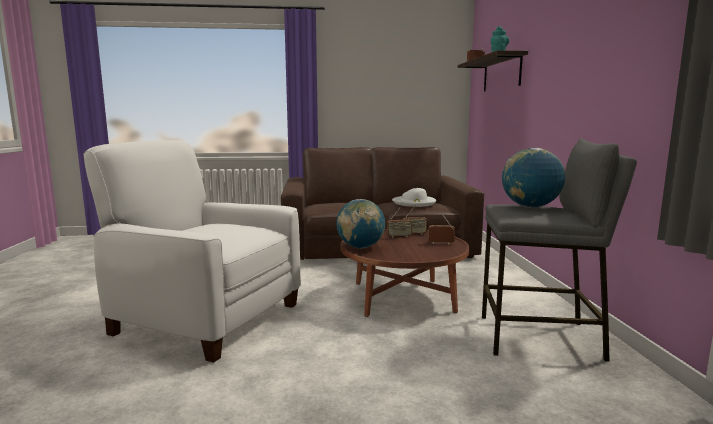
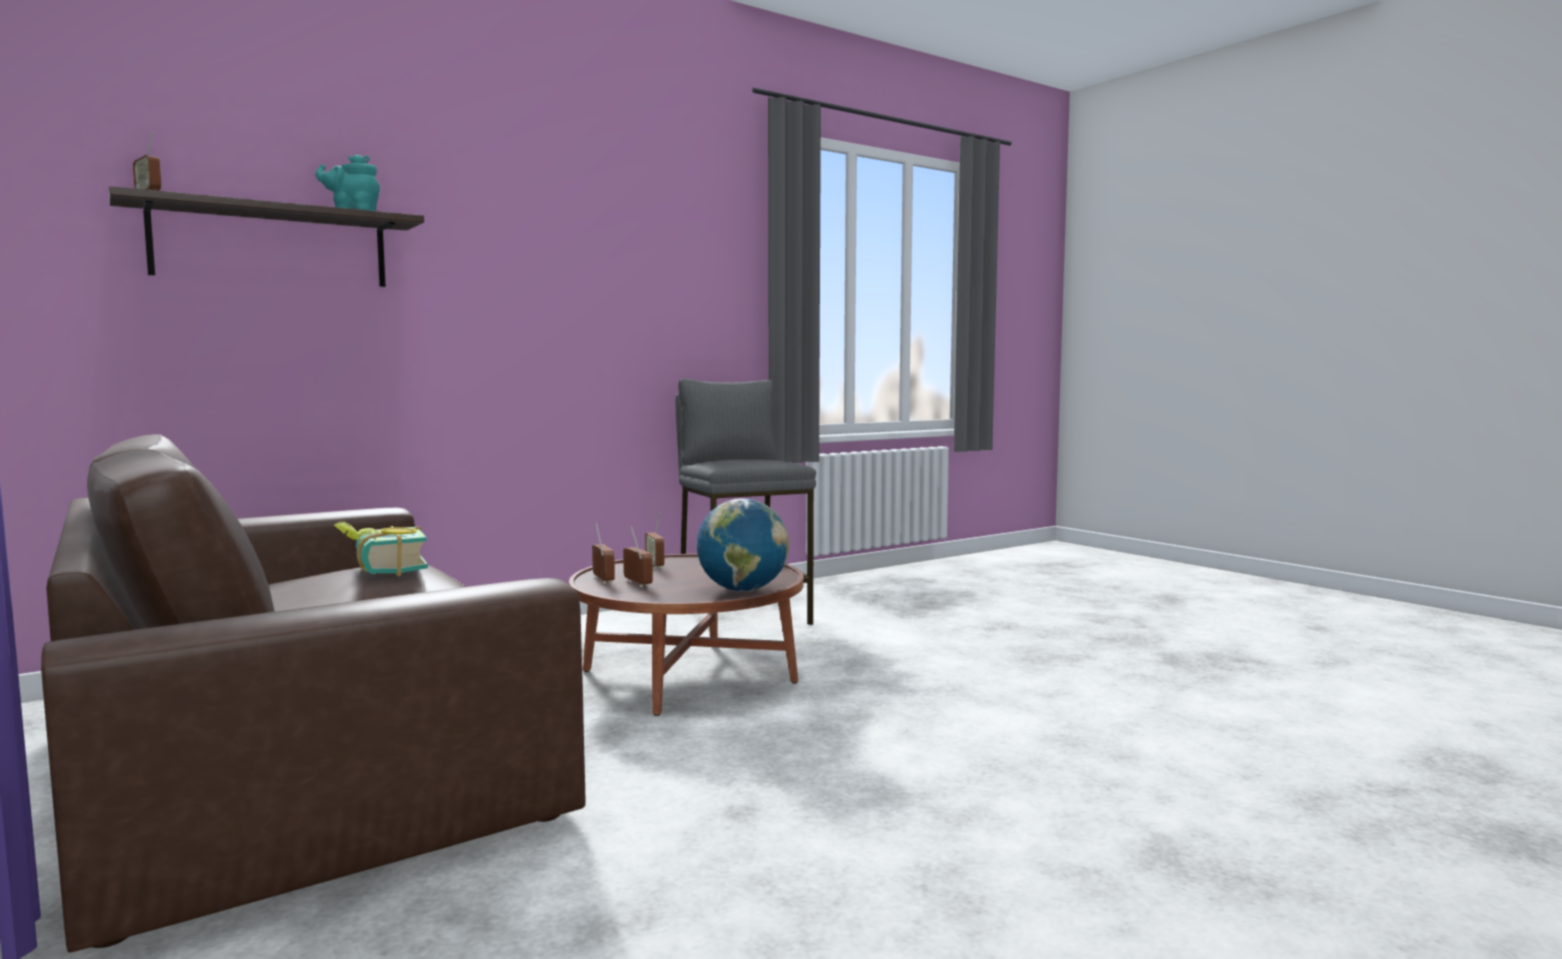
camera: 120 degrees left, 5 degrees down
white armchair [83,140,301,363] -> none
white hat [392,188,436,207] -> book [334,522,428,576]
globe [502,148,565,207] -> none

